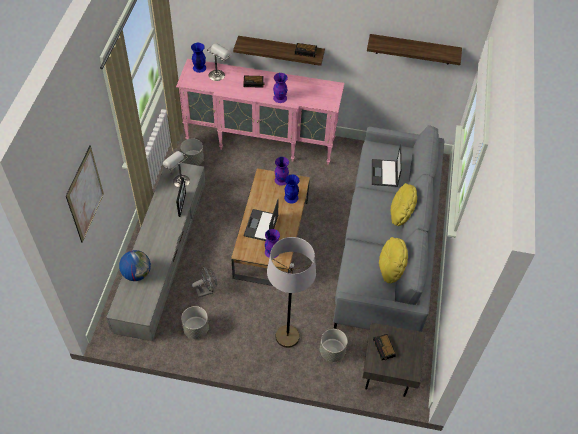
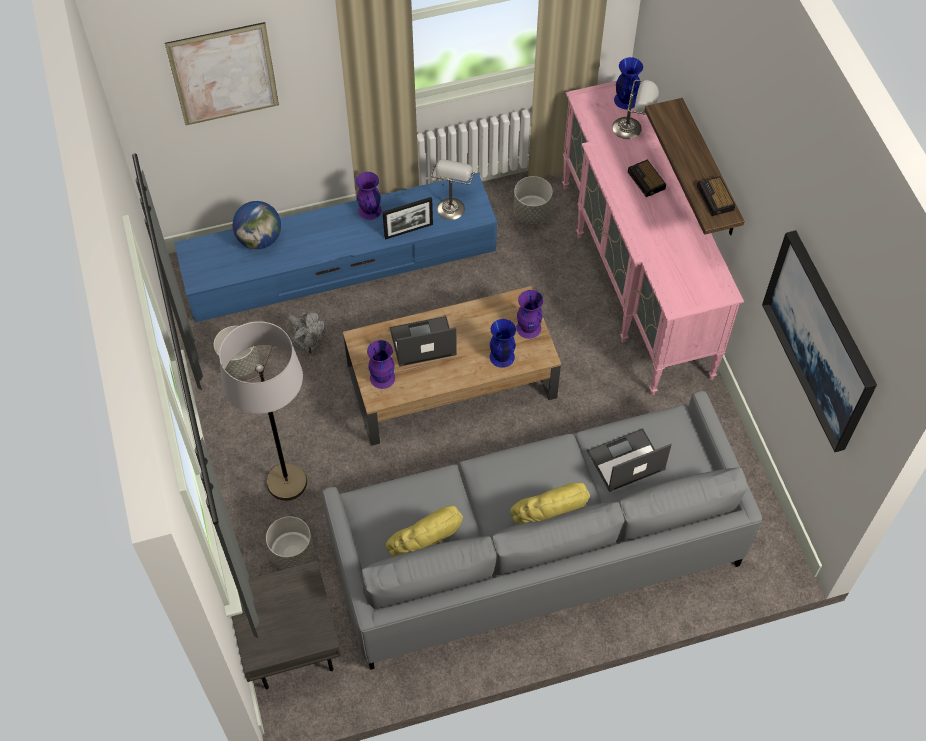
camera: 65 degrees right, 5 degrees up
grey tv stand [106,162,205,341] -> blue tv stand [174,173,498,322]
purple vase [273,73,288,103] -> purple vase moved to [356,172,382,220]
shelf [367,34,462,65] -> picture [762,230,877,452]
alarm clock [373,334,396,360] -> none

